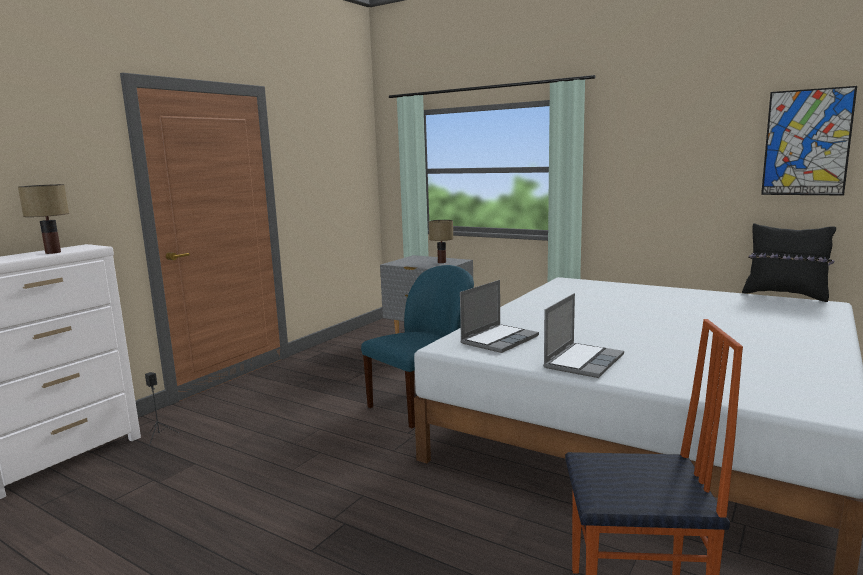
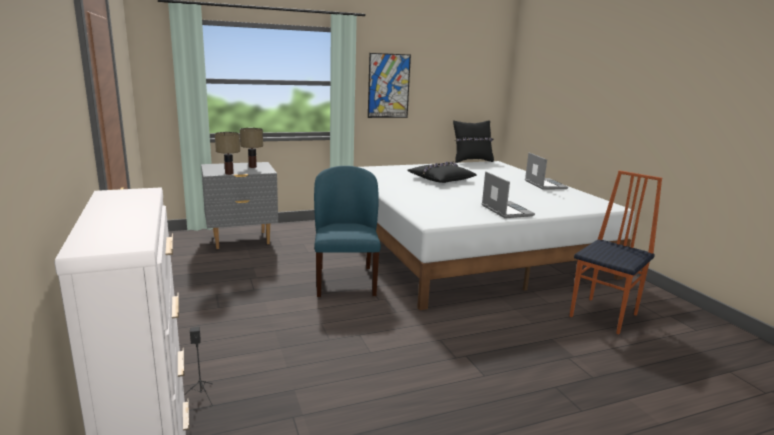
camera: 55 degrees left, 5 degrees up
table lamp [18,184,69,254] -> table lamp moved to [215,132,240,175]
laptop [460,280,539,353] -> laptop moved to [525,152,568,190]
picture [761,86,857,195] -> picture moved to [368,53,411,118]
none -> black pillow [407,161,477,183]

